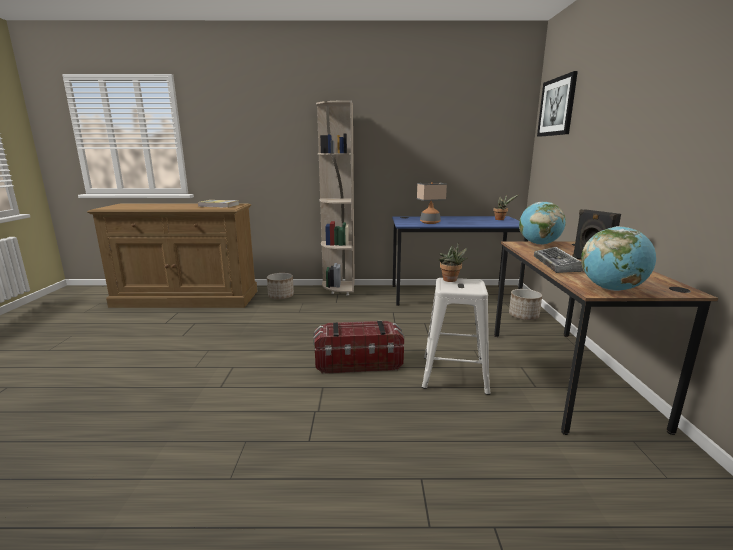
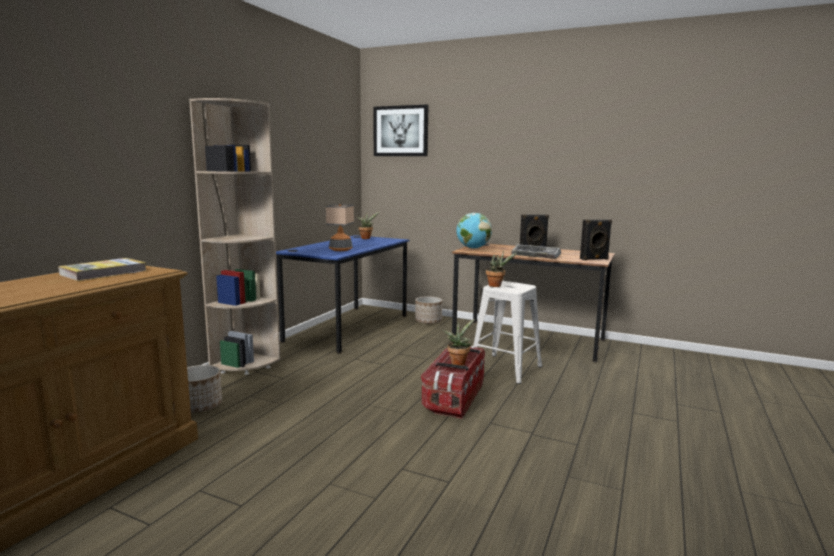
camera: 65 degrees left, 5 degrees down
globe [581,226,656,291] -> black speaker [580,219,612,260]
none -> potted plant [443,319,475,365]

